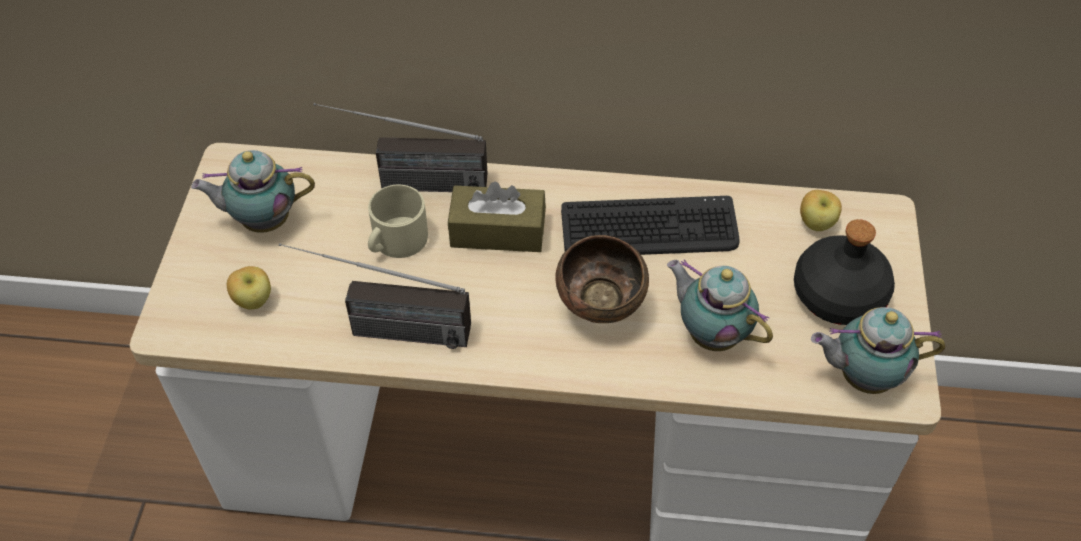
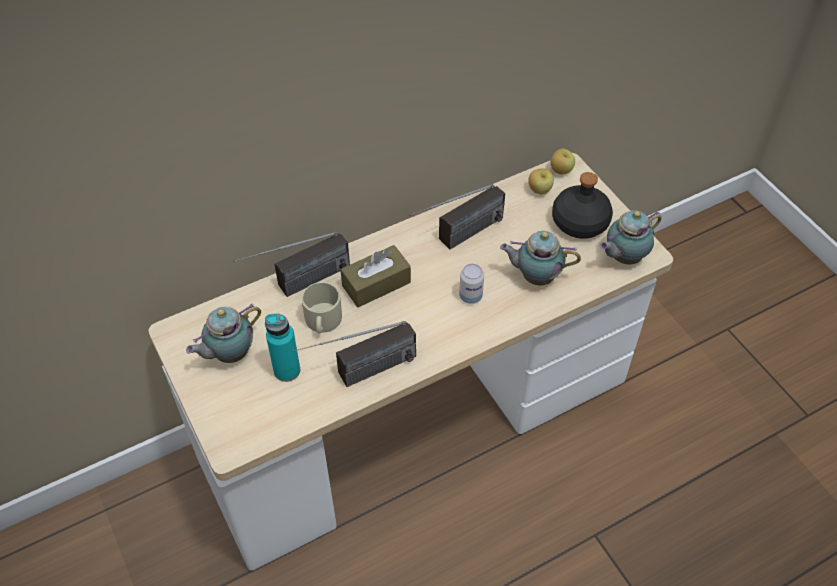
camera: 35 degrees left, 0 degrees up
apple [227,266,271,309] -> apple moved to [550,149,575,174]
brown bowl [555,235,649,323] -> can [459,264,484,304]
keyboard [561,196,739,255] -> radio [409,184,505,250]
none -> turquoise bottle [265,313,300,382]

